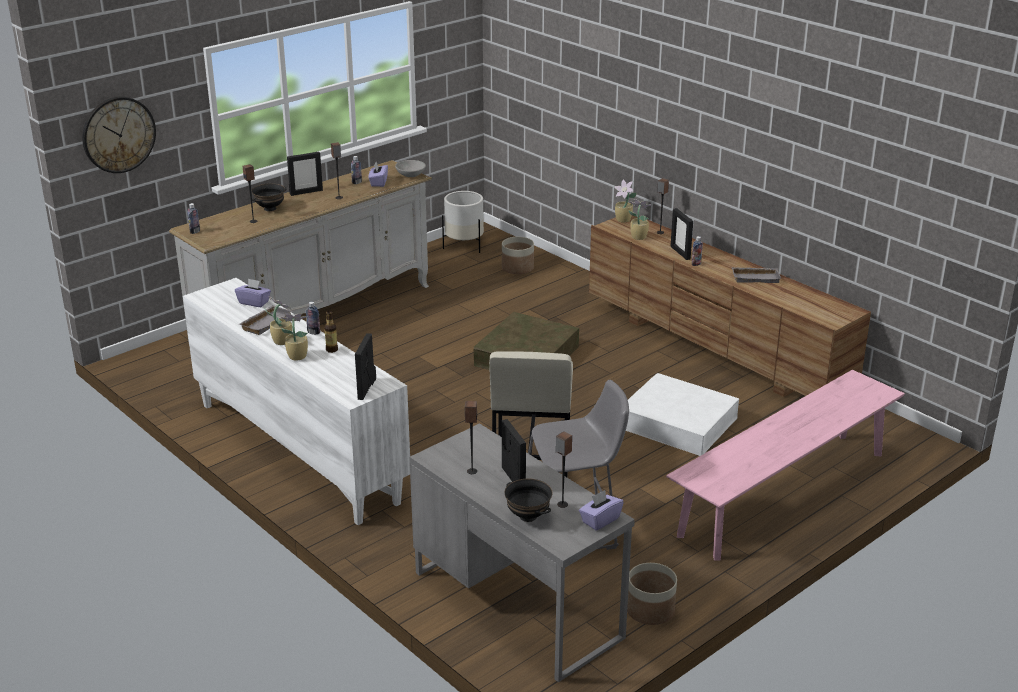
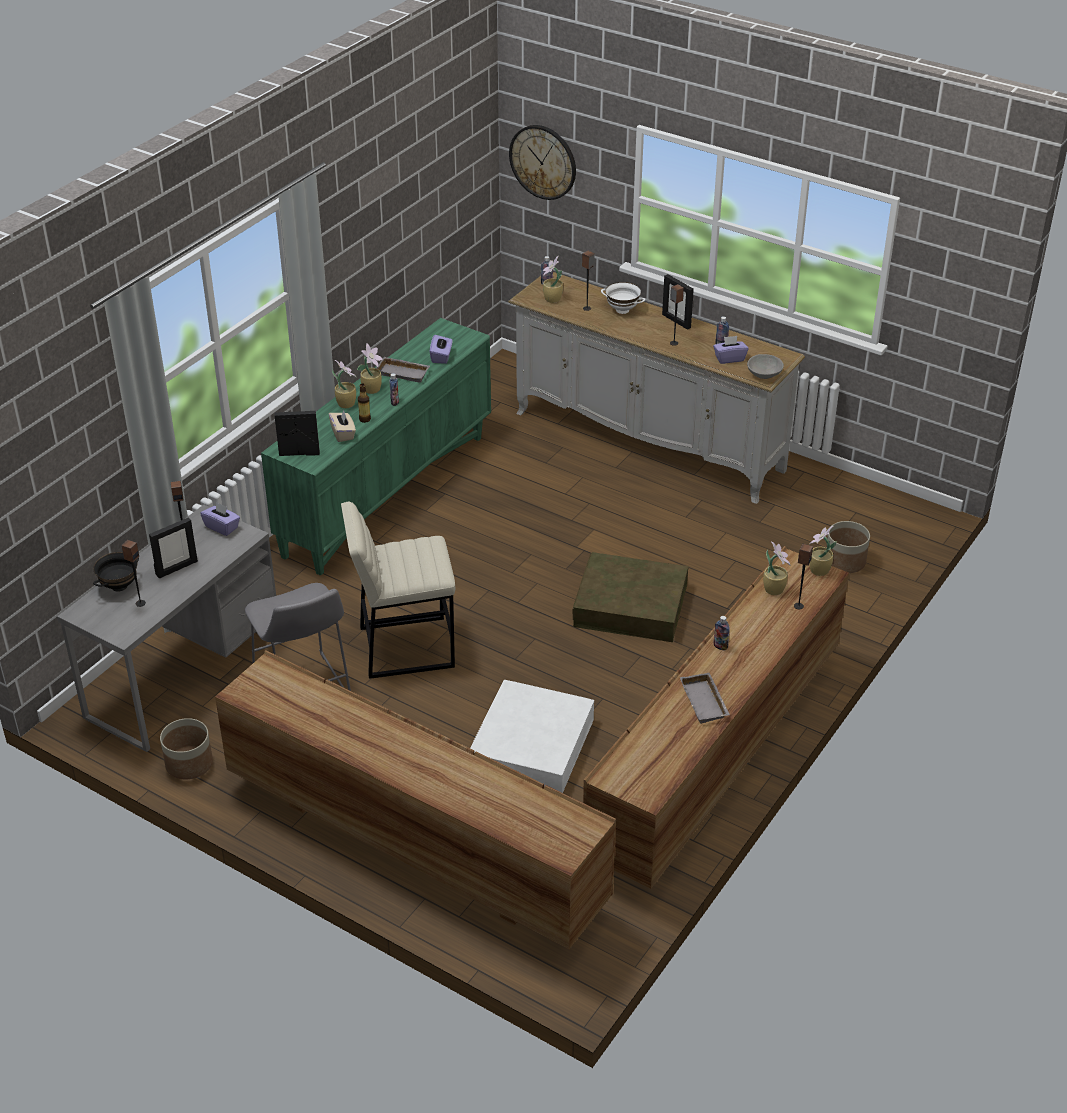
camera: 75 degrees right, 10 degrees up
white dresser [183,278,410,525] -> green dresser [261,318,491,575]
black bowl [252,183,286,211] -> white bowl [601,282,645,314]
white planter [442,191,484,253] -> none
purple tissue box [579,490,624,531] -> purple tissue box moved to [200,502,240,536]
pink bench [666,370,905,561] -> brown cabinet [215,650,616,949]
picture frame [670,208,693,260] -> none
none -> beige tissue box [329,409,356,442]
none -> potted plant [543,256,563,303]

